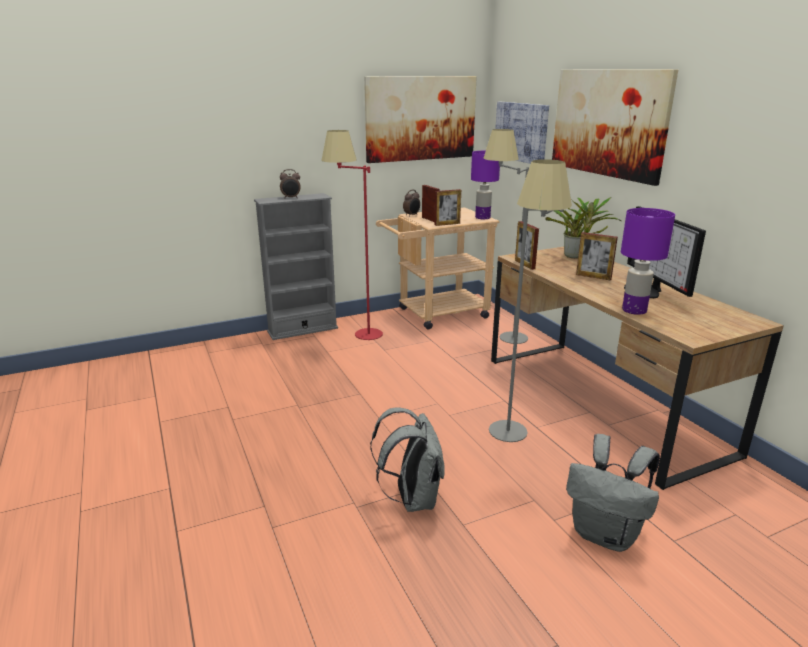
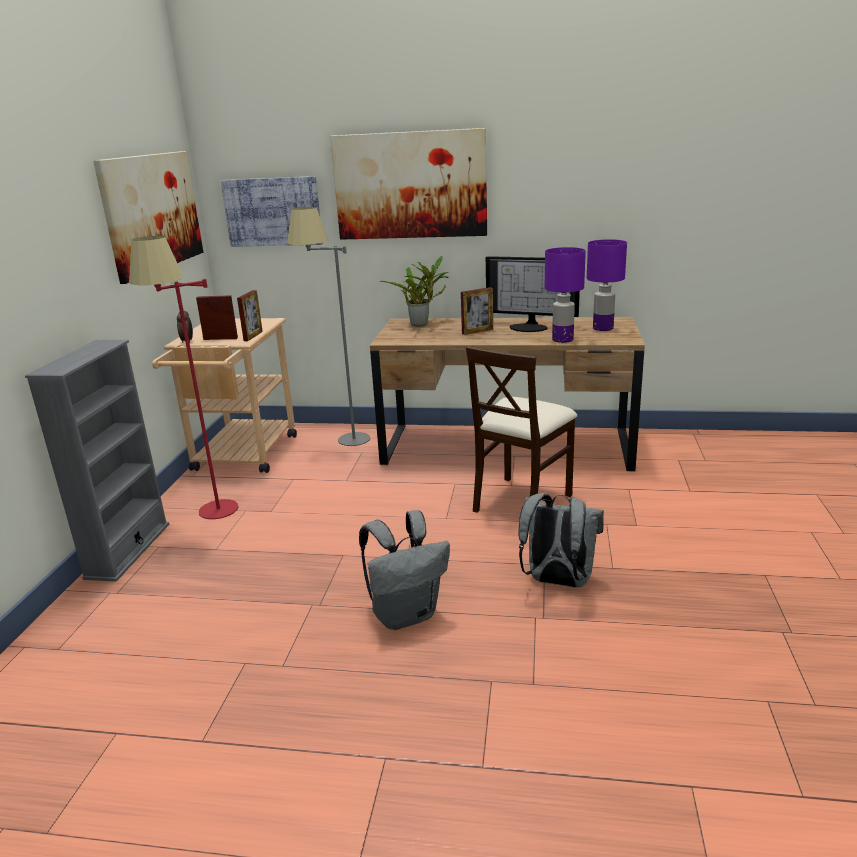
camera: 55 degrees left, 0 degrees up
alarm clock [280,169,301,199] -> none
purple table lamp [471,151,500,219] -> purple table lamp moved to [587,239,627,331]
grey floor lamp [489,159,572,442] -> beige chair [466,346,577,513]
picture frame [515,221,539,270] -> none
grey backpack [566,434,660,552] -> grey backpack moved to [359,510,450,630]

